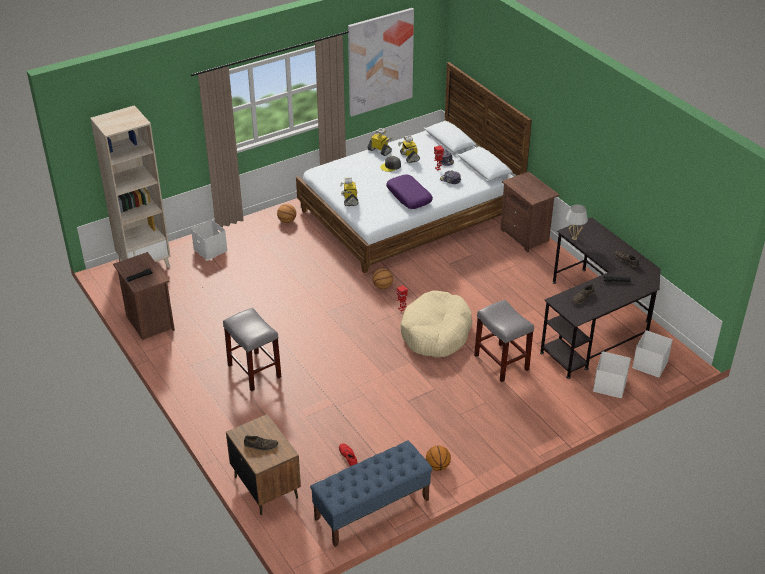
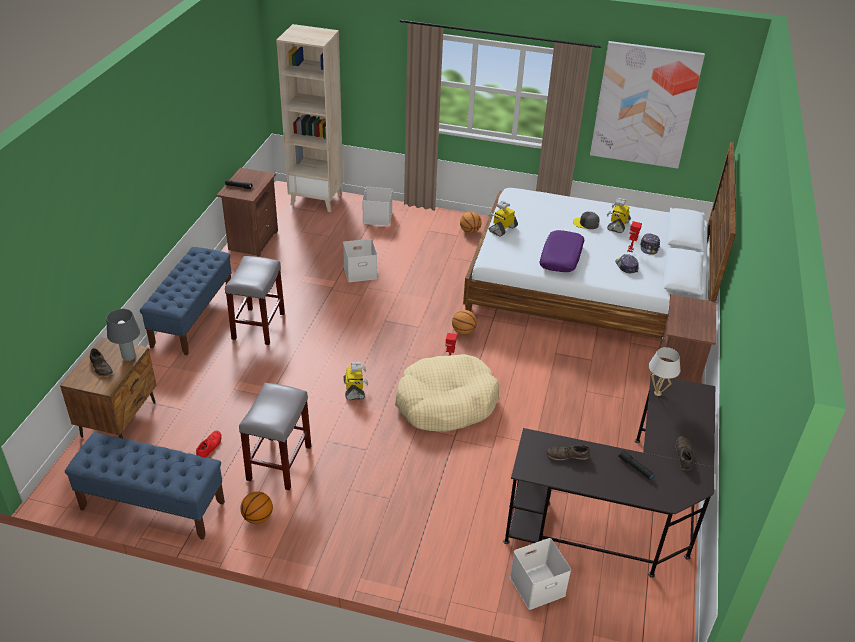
camera: 45 degrees right, 0 degrees up
toy robot [368,128,392,156] -> toy robot moved to [343,362,368,400]
grey stool [474,300,534,383] -> grey stool moved to [239,383,311,490]
white storage box [632,330,673,377] -> white storage box moved to [343,239,377,282]
none -> grey table lamp [106,309,140,361]
none -> blue bench [140,247,232,355]

